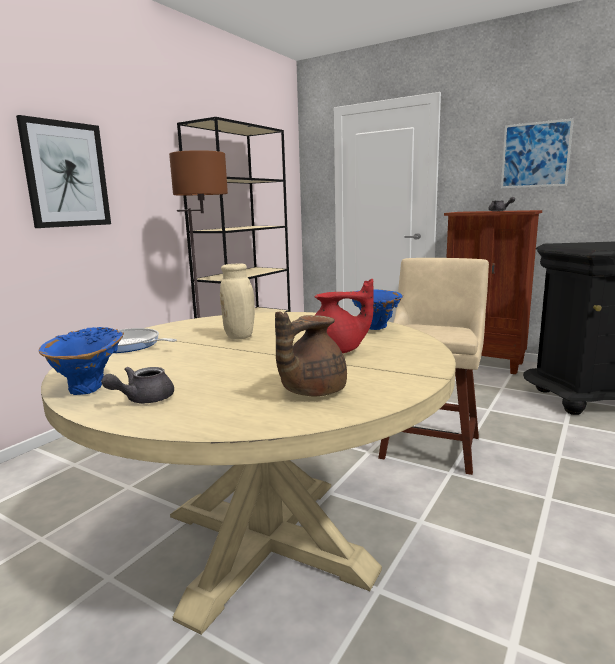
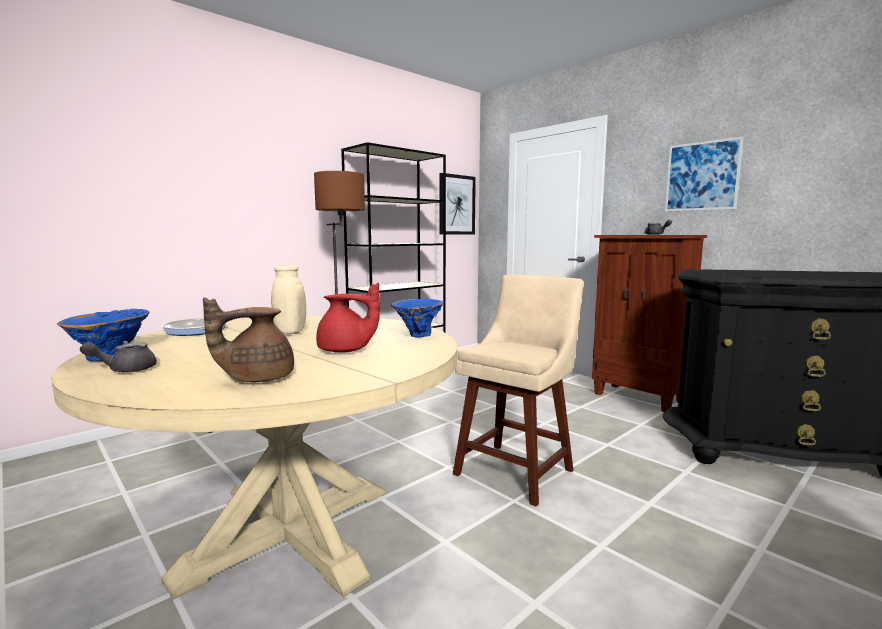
camera: 15 degrees right, 5 degrees down
picture [16,115,111,228] -> picture moved to [439,173,476,235]

